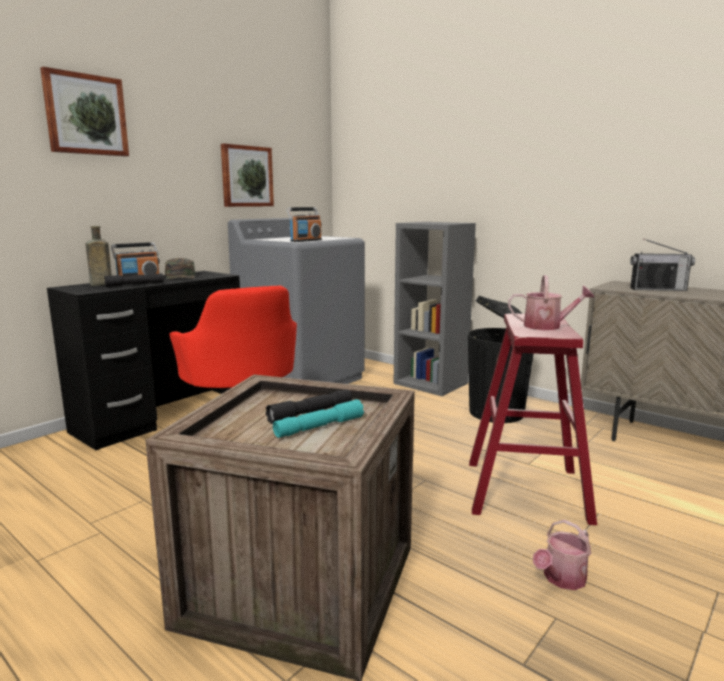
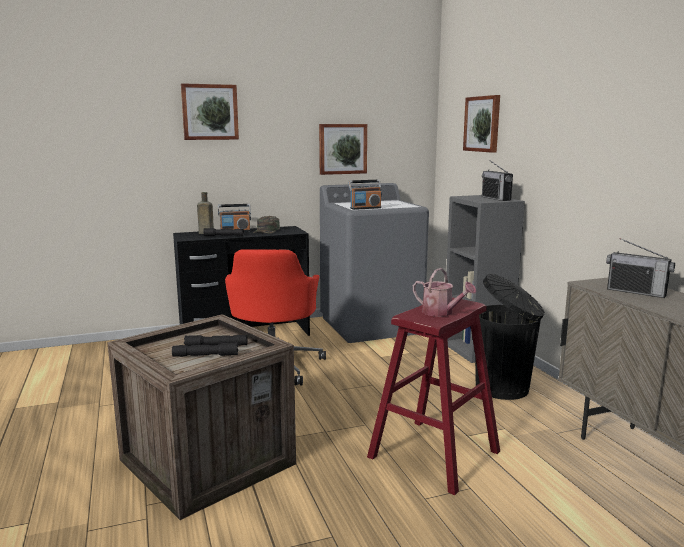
camera: 30 degrees right, 0 degrees up
turquoise flashlight [273,399,364,438] -> black flashlight [172,342,238,357]
watering can [533,520,591,590] -> none
none -> picture [463,95,500,153]
none -> radio [482,160,513,201]

